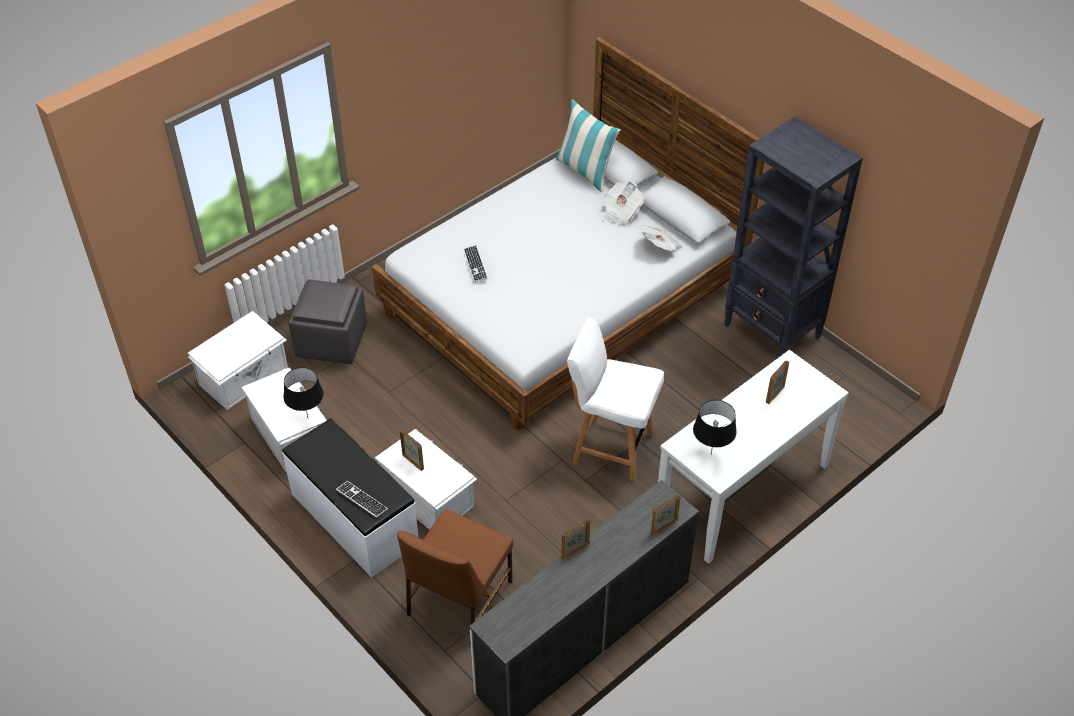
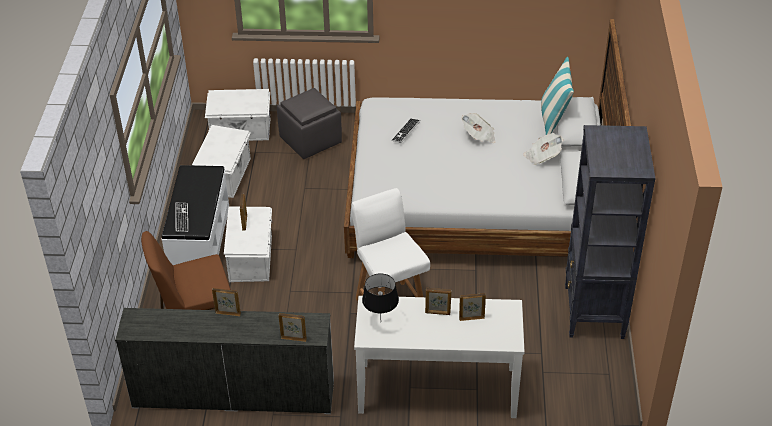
camera: 45 degrees right, 5 degrees down
black table lamp [284,367,323,417] -> none
newspaper [640,225,683,252] -> newspaper moved to [461,113,495,143]
none -> picture frame [425,288,452,315]

